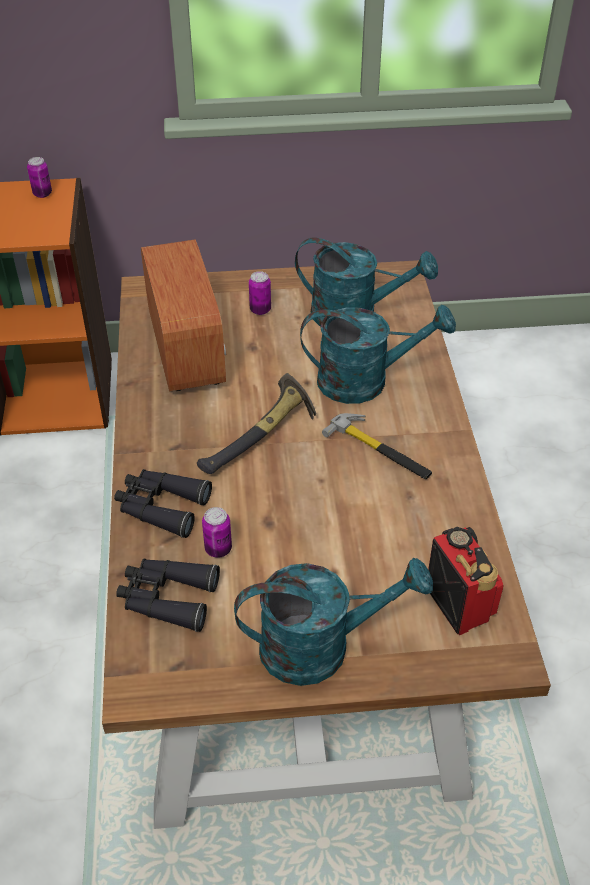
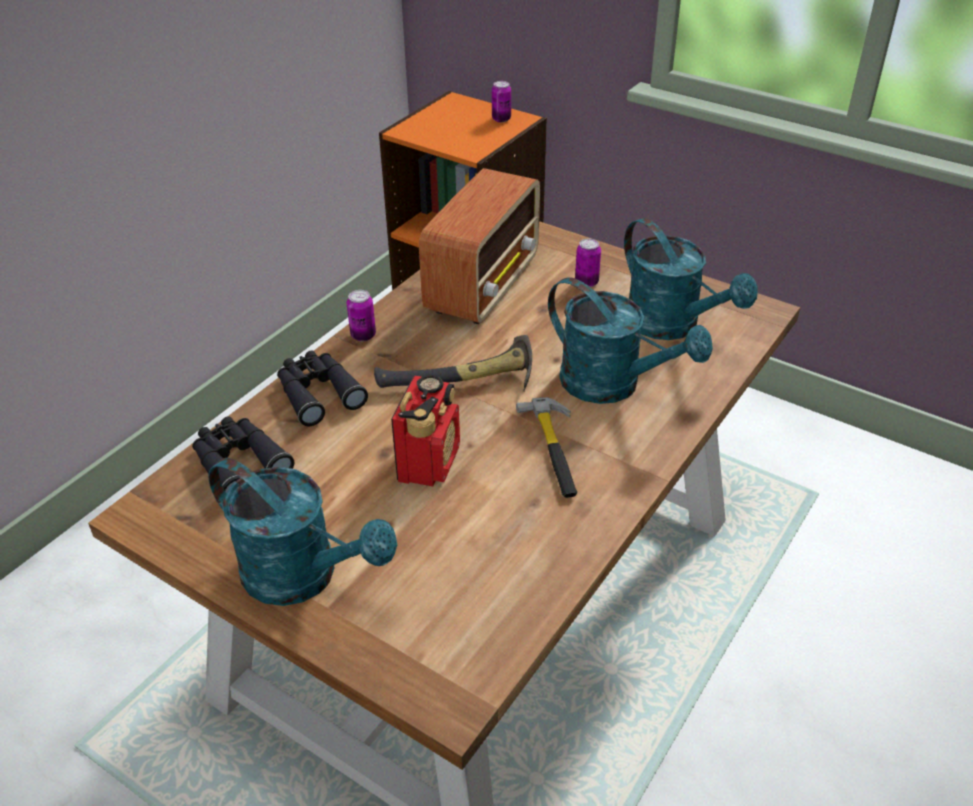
camera: 40 degrees right, 5 degrees down
can [202,507,232,558] -> can moved to [347,290,376,341]
radio [428,527,503,635] -> radio moved to [391,375,460,486]

